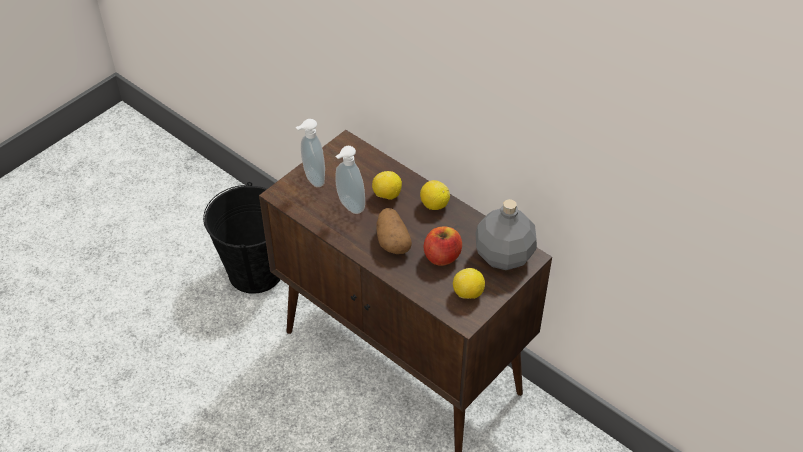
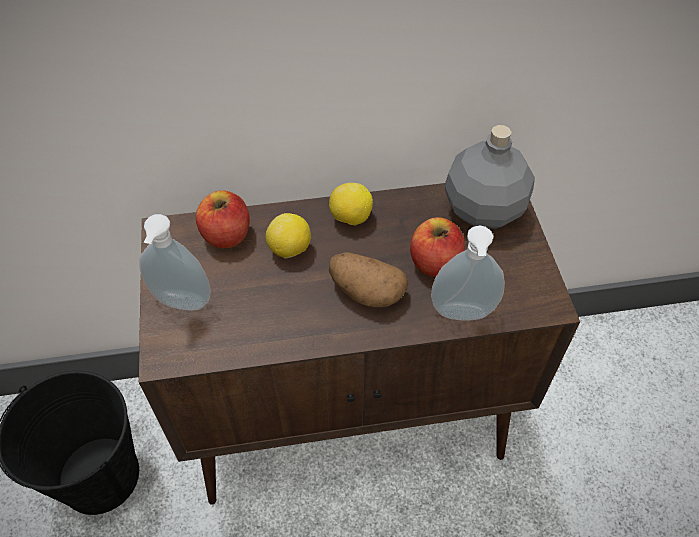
camera: 50 degrees left, 5 degrees up
soap dispenser [335,146,365,214] -> soap dispenser moved to [431,226,505,320]
lemon [453,268,485,299] -> none
none -> apple [196,190,250,248]

